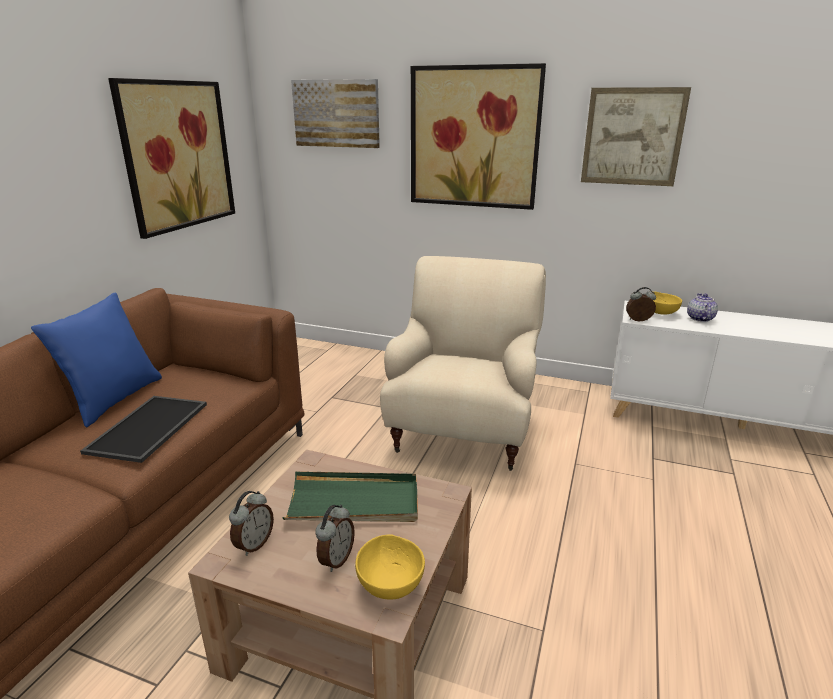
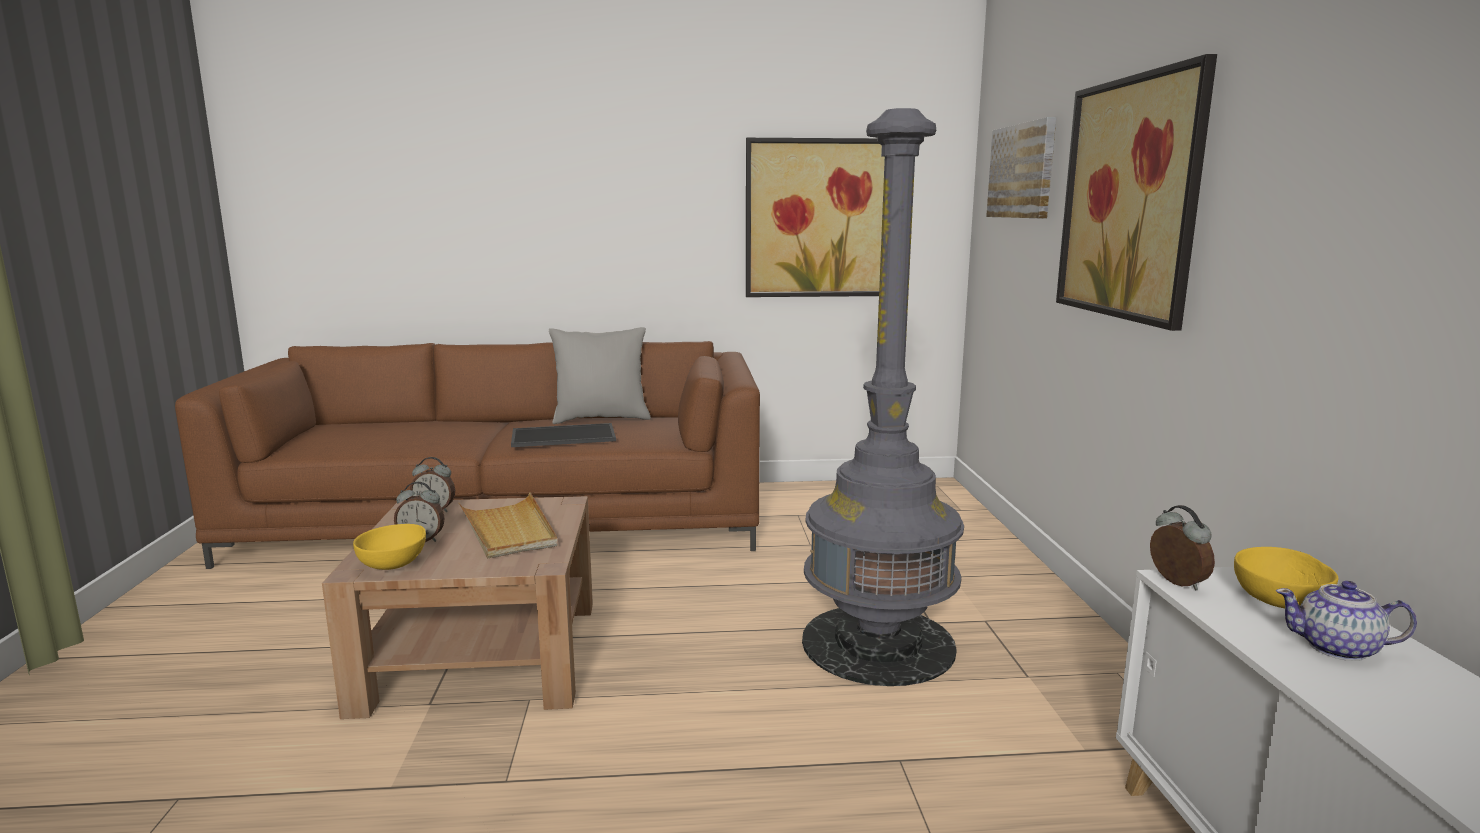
camera: 65 degrees right, 10 degrees down
blue pillow [31,293,162,427] -> grey pillow [549,327,651,424]
green tray [283,471,418,522] -> beige tray [459,492,557,559]
beige armchair [380,256,546,471] -> grey floor lamp [802,108,964,686]
picture [581,87,691,186] -> none
teapot [687,293,718,322] -> teapot turned 150 degrees counterclockwise [1276,581,1417,661]

